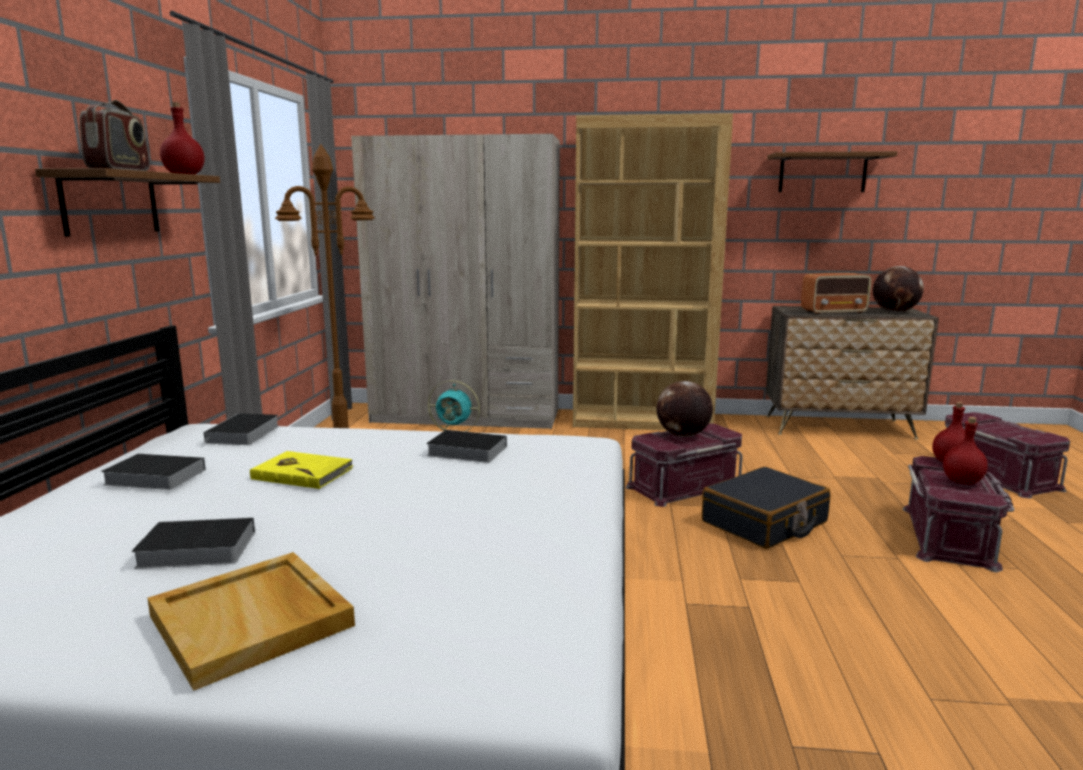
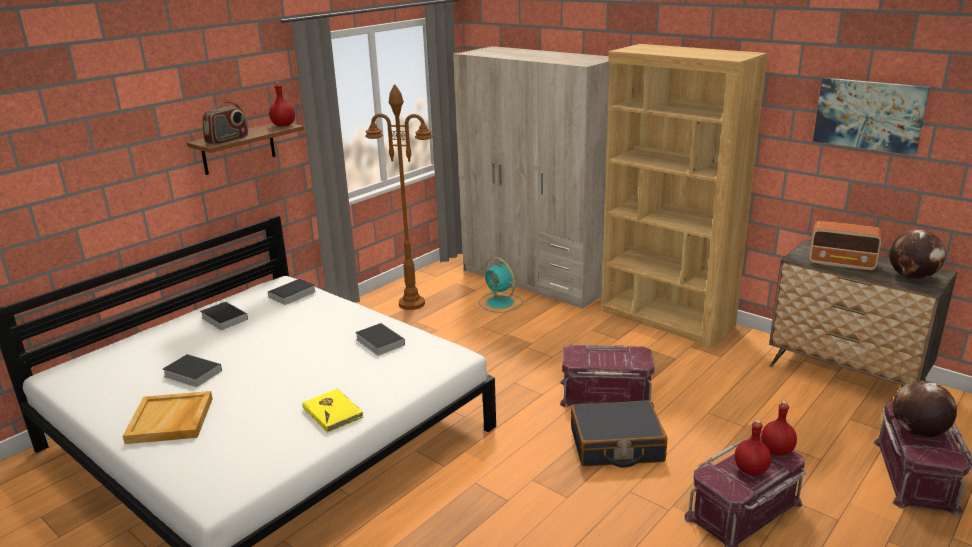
camera: 35 degrees right, 10 degrees up
yellow book [250,451,354,489] -> yellow book moved to [302,388,364,433]
globe [657,381,713,437] -> globe moved to [893,381,957,438]
brown shelf [767,151,897,192] -> picture [813,78,930,155]

